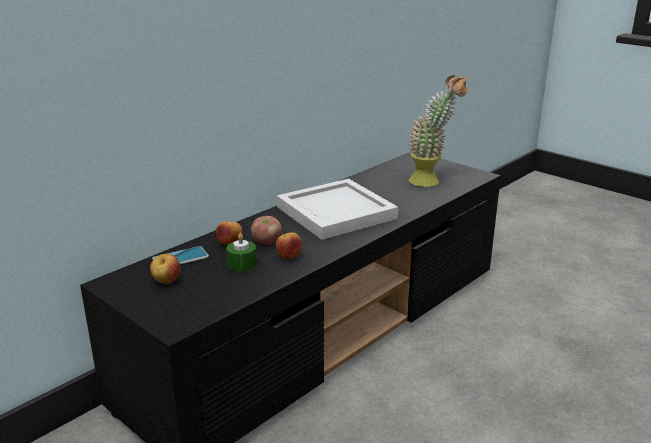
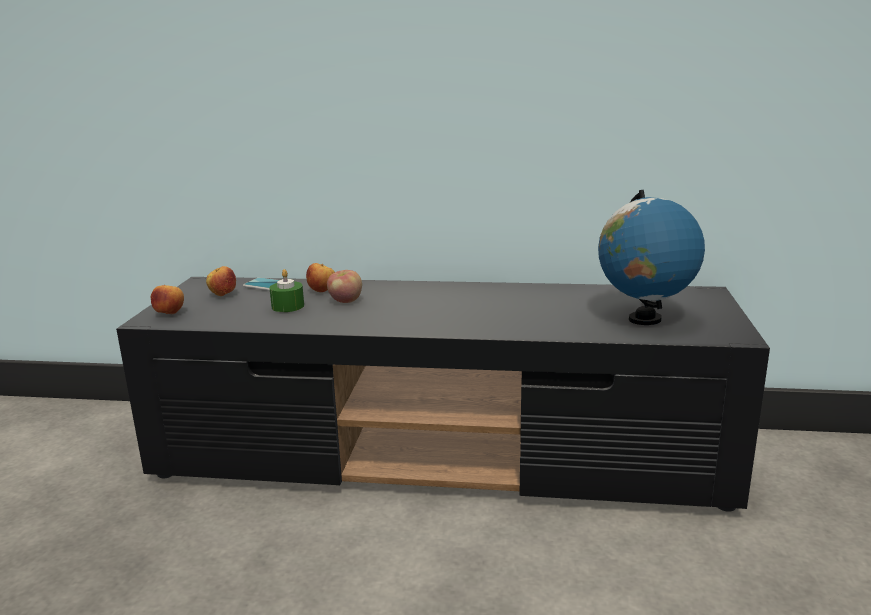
camera: 55 degrees right, 5 degrees down
apple [276,232,302,258] -> apple moved to [151,285,184,315]
white tray [277,179,398,240] -> none
potted plant [409,75,467,187] -> globe [598,190,705,325]

